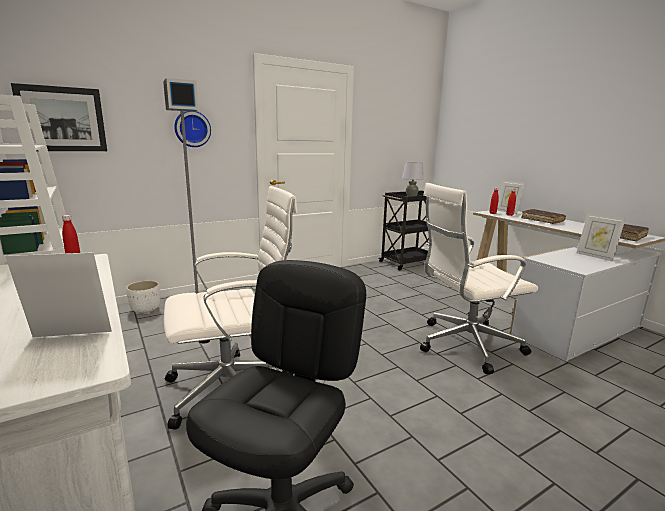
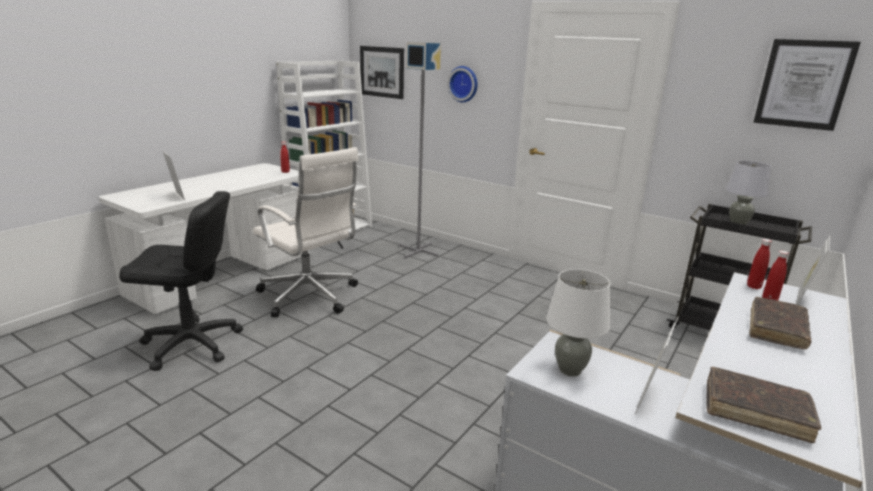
camera: 65 degrees right, 5 degrees up
white planter [126,280,160,313] -> none
white office chair [420,183,538,374] -> none
none -> white table lamp [546,269,610,376]
none -> picture [753,39,861,131]

